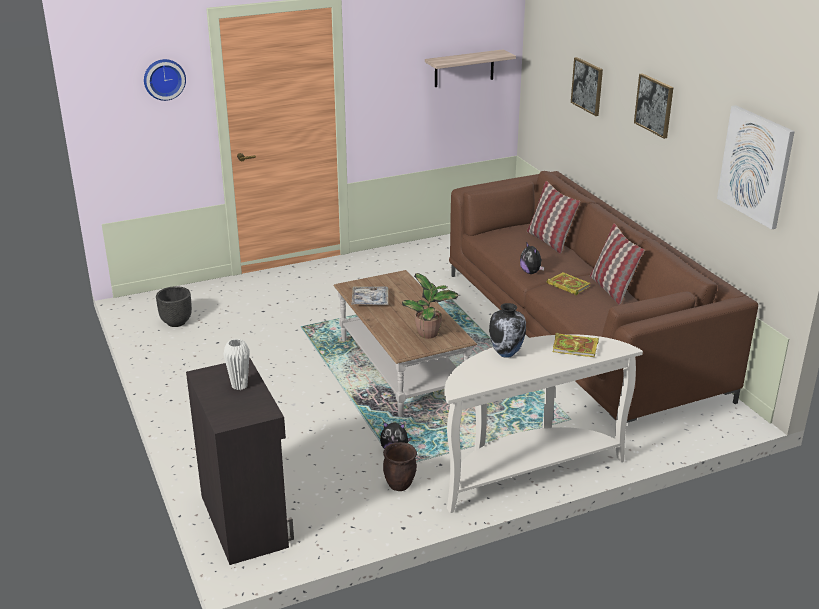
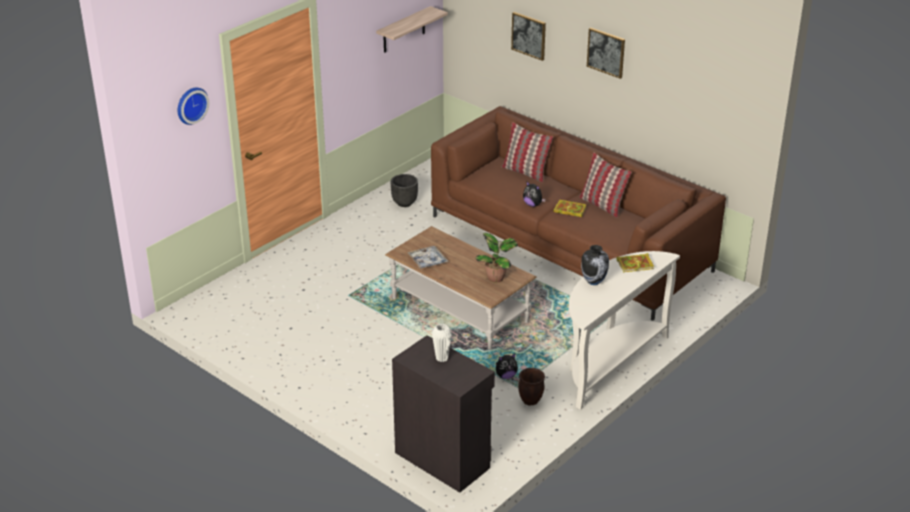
camera: 25 degrees left, 5 degrees up
black planter [156,286,192,327] -> black planter moved to [391,174,418,207]
picture [717,105,795,229] -> none

